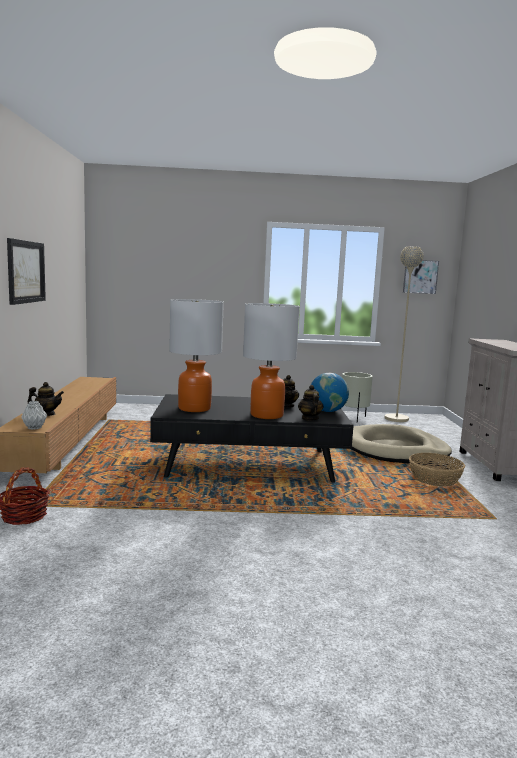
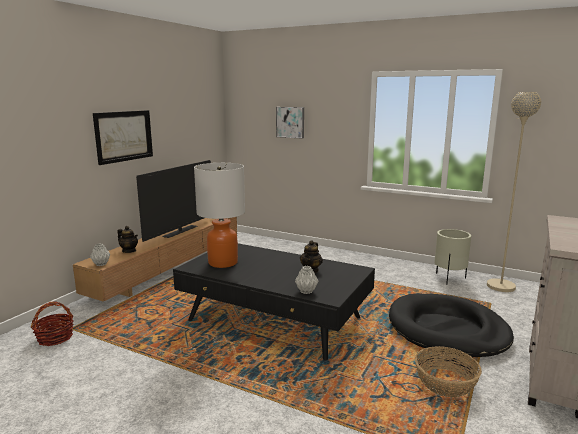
camera: 30 degrees right, 5 degrees up
table lamp [243,303,300,419] -> none
teapot [298,385,323,421] -> grey vase [295,266,318,294]
globe [311,373,349,412] -> none
beige dog bed [351,424,452,463] -> black dog bed [389,294,514,357]
picture [403,260,439,294] -> picture moved to [276,107,304,139]
none -> television [136,160,211,242]

